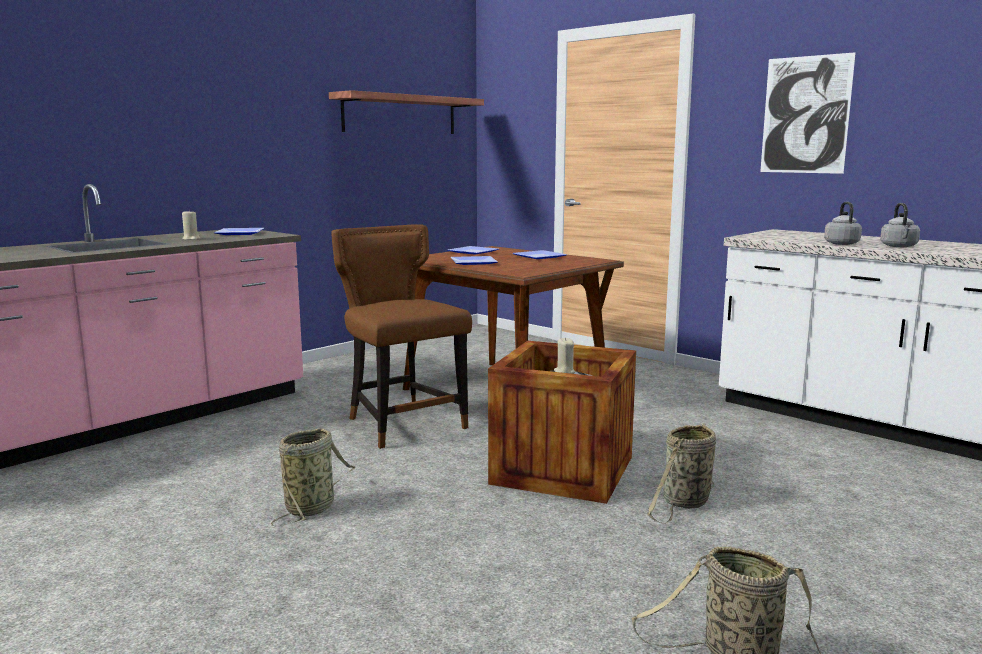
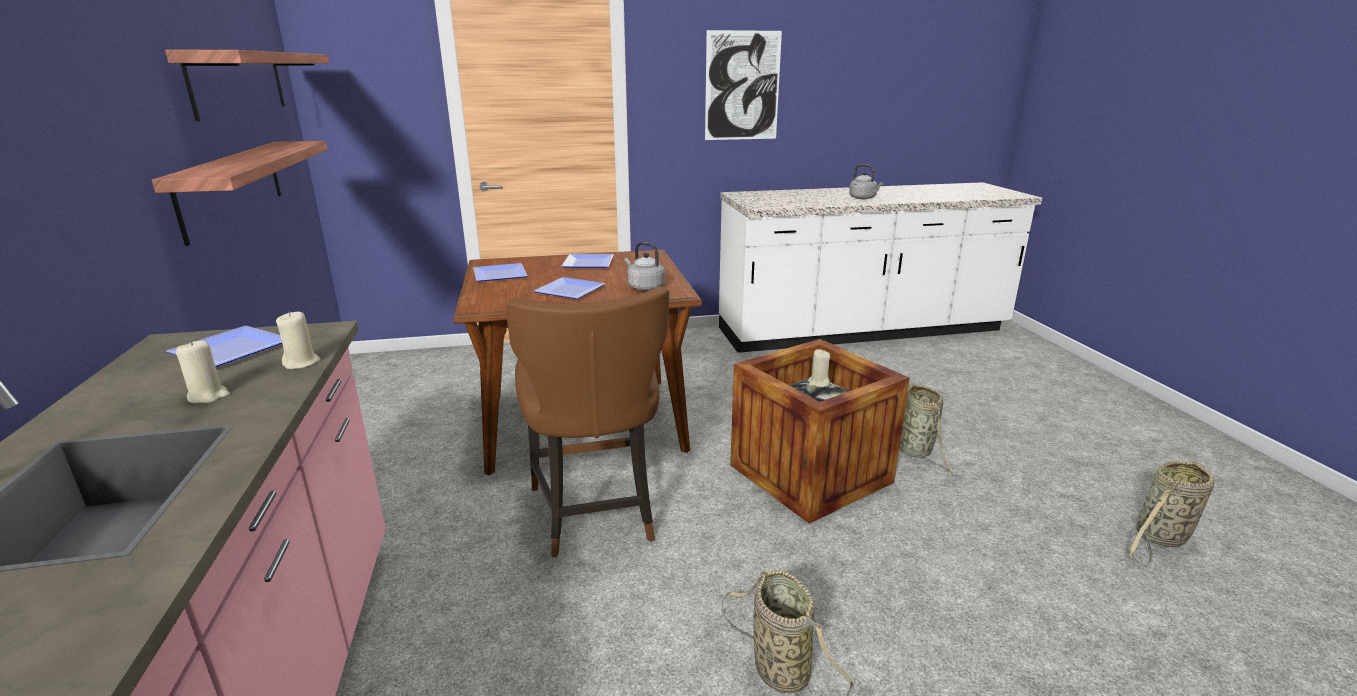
camera: 55 degrees left, 10 degrees up
brown chair [331,224,472,449] -> brown chair turned 105 degrees counterclockwise [506,286,669,557]
grey kettle [824,202,862,245] -> grey kettle moved to [625,242,665,291]
none -> shelf [152,141,328,246]
none -> beige candle [276,311,321,369]

